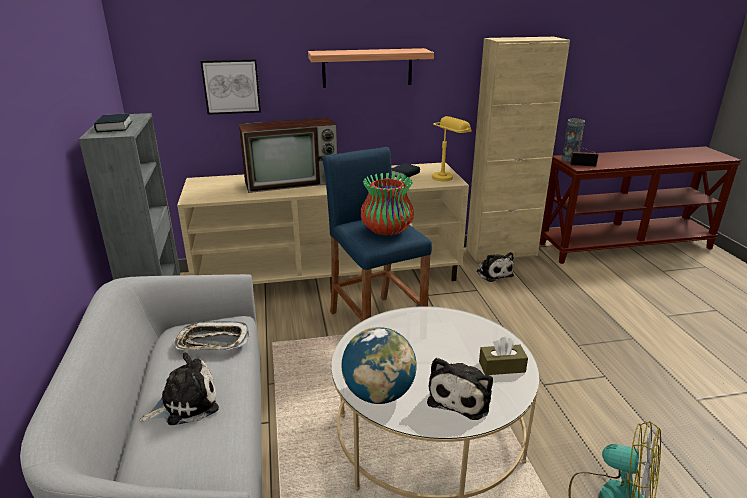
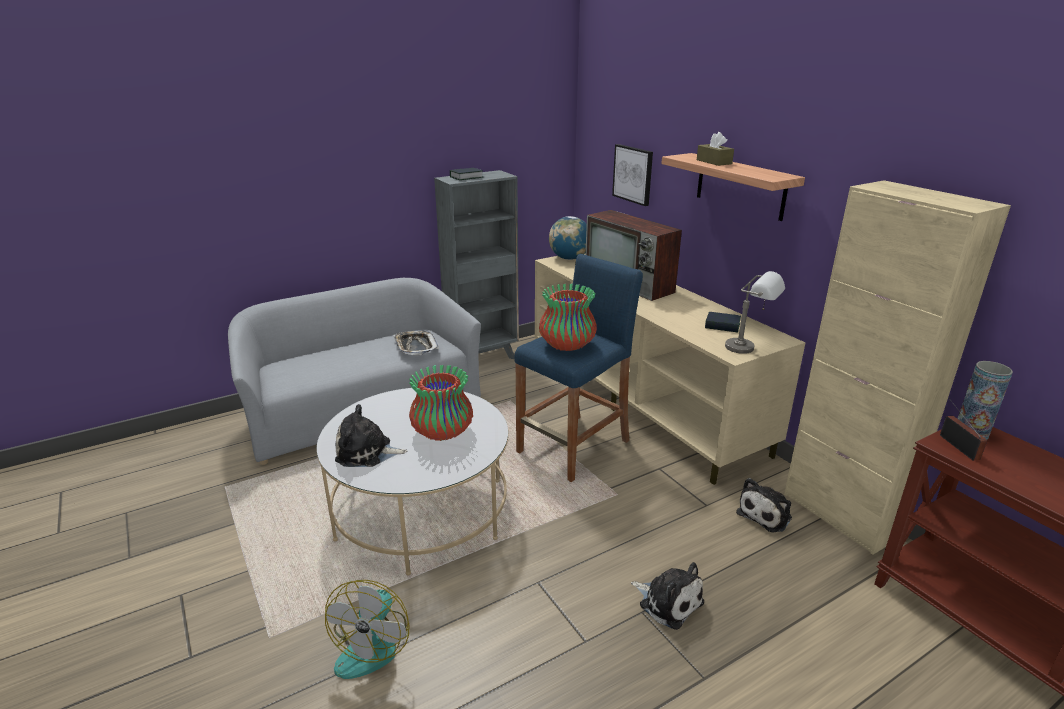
camera: 70 degrees right, 0 degrees up
plush toy [140,352,219,425] -> plush toy moved to [631,562,704,630]
globe [342,327,417,404] -> globe moved to [549,216,587,260]
yellow table lamp [432,116,471,181] -> grey table lamp [725,271,785,354]
brown tissue box [479,337,528,375] -> brown tissue box moved to [697,132,734,166]
none -> vase [409,365,473,441]

